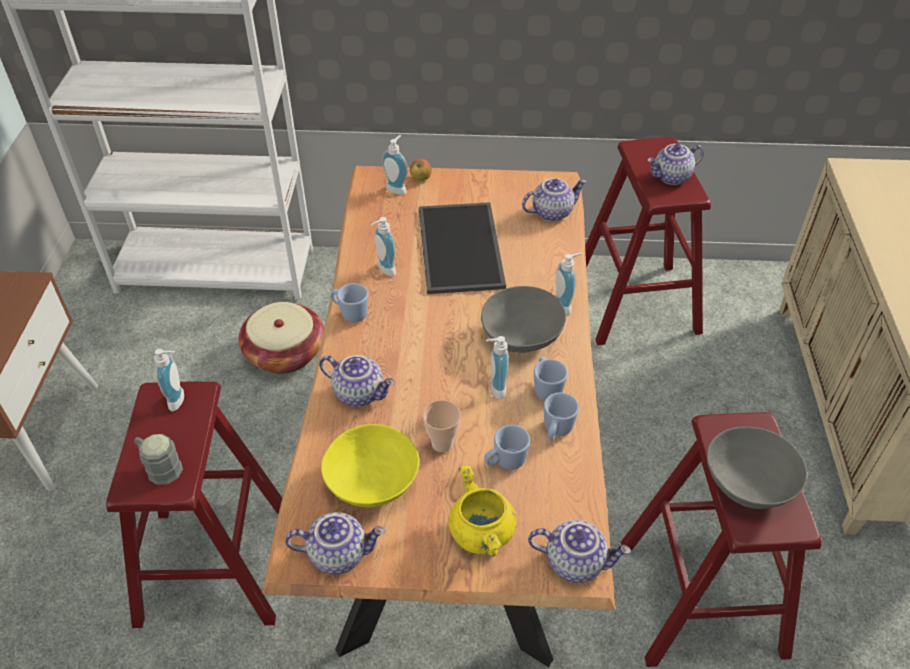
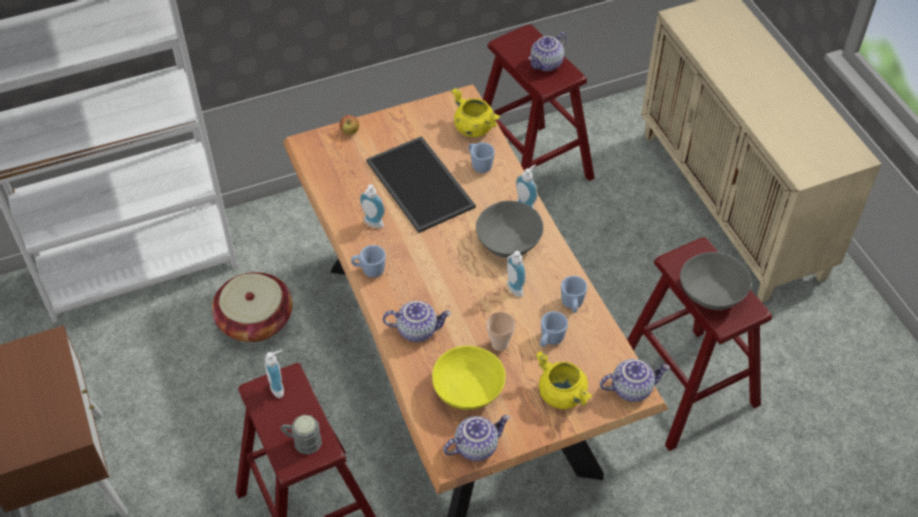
camera: 25 degrees left, 5 degrees up
soap dispenser [382,135,408,195] -> none
teapot [522,178,587,221] -> yellow cooking pot [451,88,500,137]
blue mug [534,357,568,401] -> blue mug moved to [469,142,495,173]

